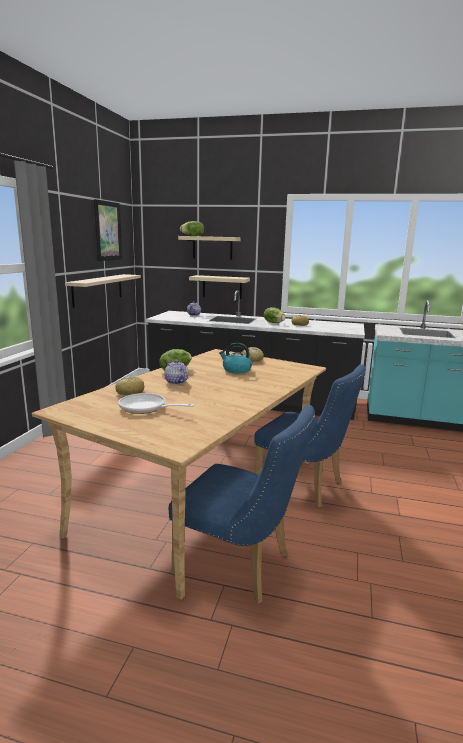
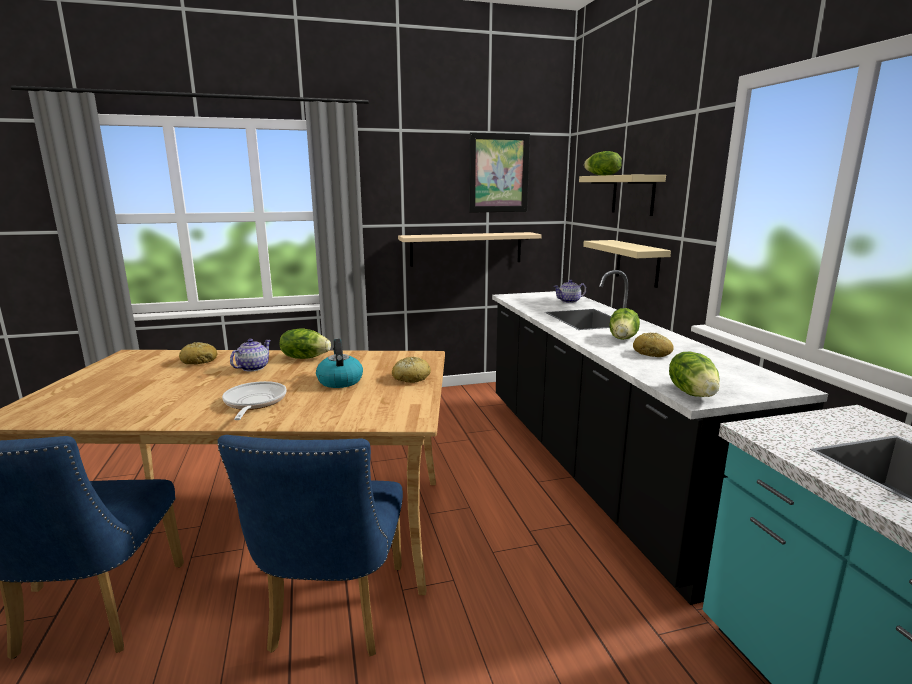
camera: 60 degrees right, 0 degrees up
frying pan [118,393,195,414] -> frying pan moved to [222,381,287,420]
none -> lettuce [669,352,720,397]

